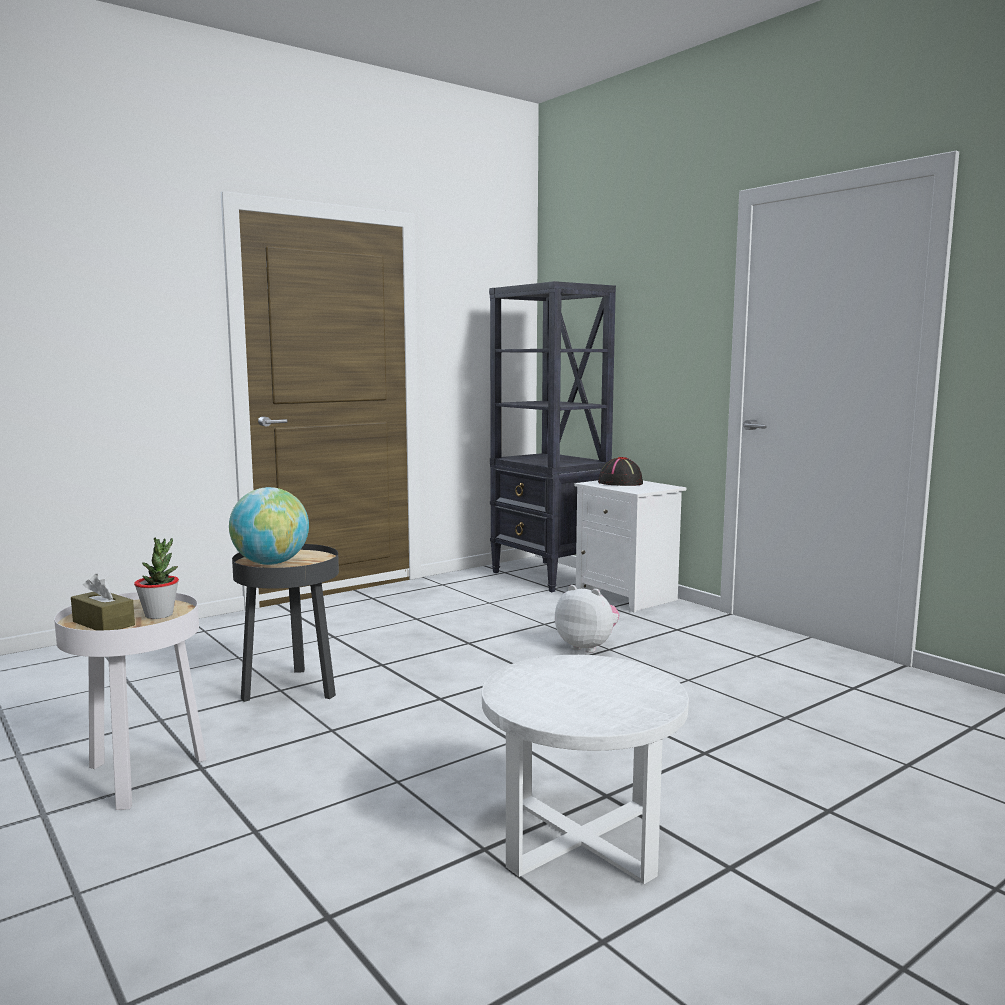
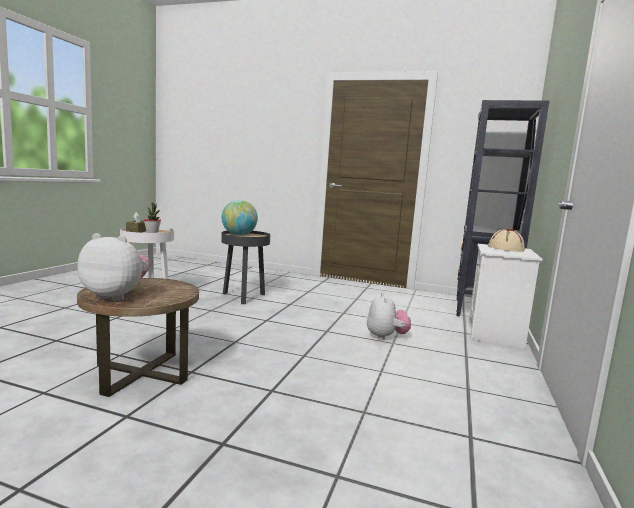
camera: 55 degrees right, 0 degrees up
white side table [482,655,689,884] -> brown side table [77,278,199,397]
black hat [598,457,643,486] -> beige hat [488,229,525,252]
none -> plush toy [78,233,150,301]

